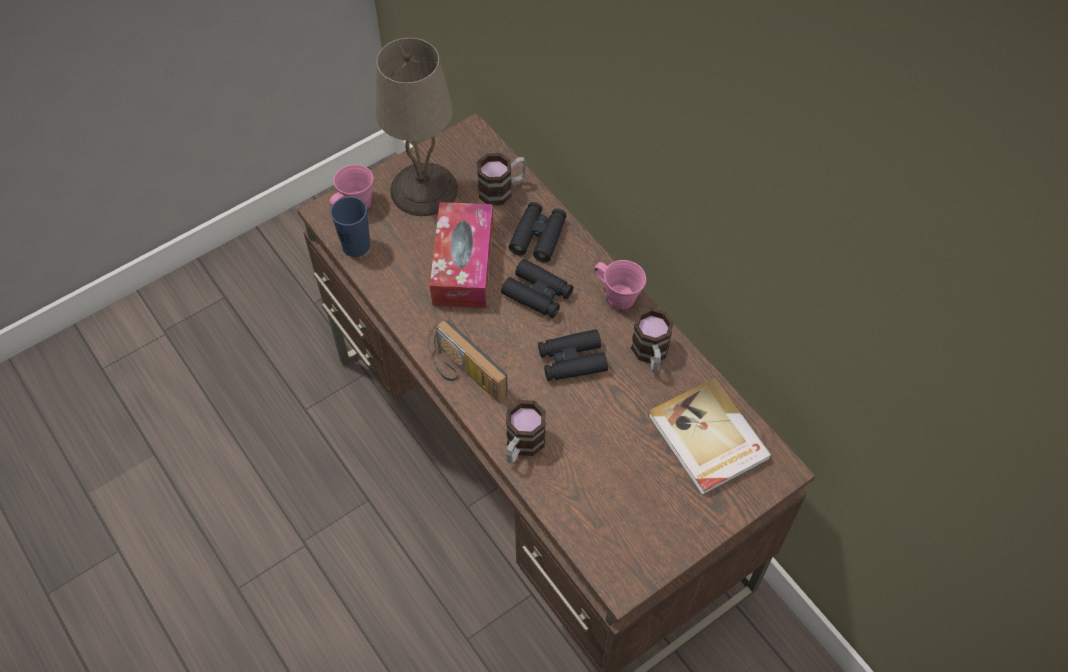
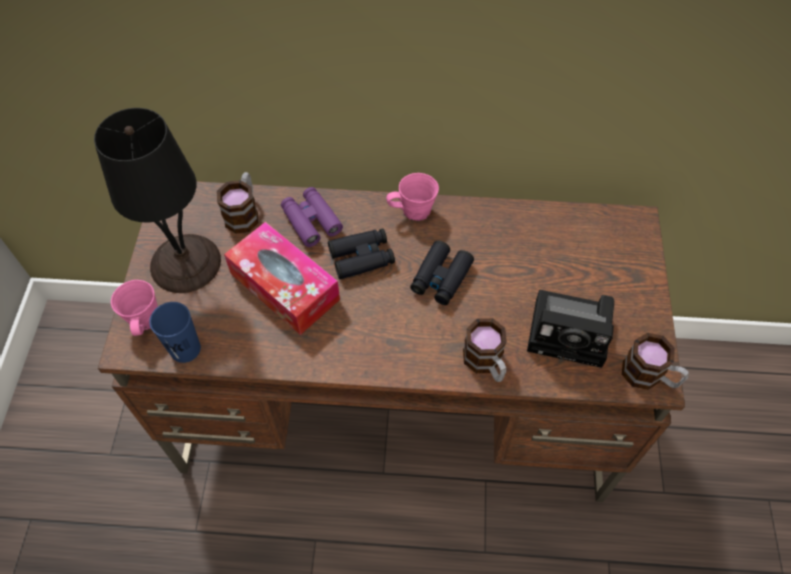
camera: 50 degrees left, 0 degrees up
beige table lamp [376,38,458,216] -> black table lamp [94,108,221,293]
radio [428,320,508,402] -> none
black binoculars [509,202,567,262] -> purple binoculars [281,187,343,247]
mug [631,307,674,372] -> mug moved to [622,333,689,390]
book [648,378,772,496] -> none
none -> camera [527,290,614,368]

